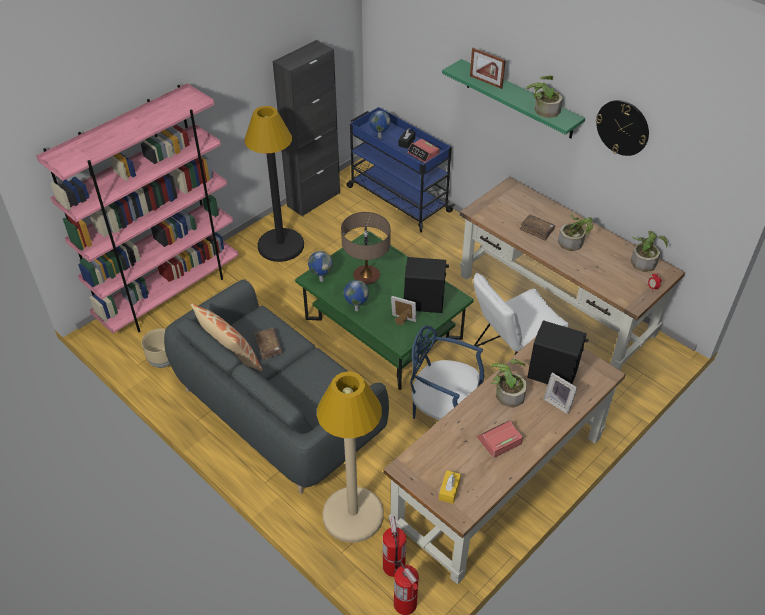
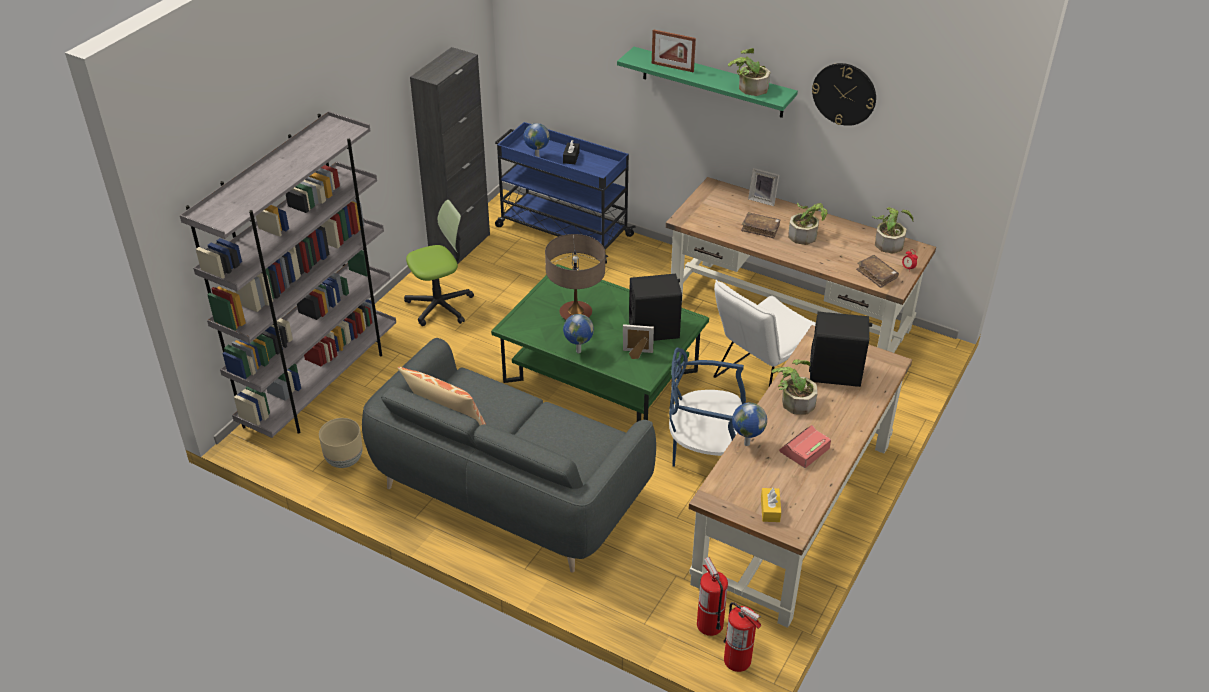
camera: 15 degrees left, 5 degrees down
pink bookcase [36,83,239,333] -> grey bookcase [180,111,396,438]
black floor lamp [244,106,304,262] -> office chair [404,200,474,326]
brown book [254,328,282,360] -> brown book moved to [856,255,899,288]
globe [308,251,333,282] -> globe moved to [732,403,767,446]
beige floor lamp [317,372,384,543] -> none
alarm clock [407,139,440,163] -> none
picture frame [544,372,577,414] -> picture frame moved to [748,168,779,206]

